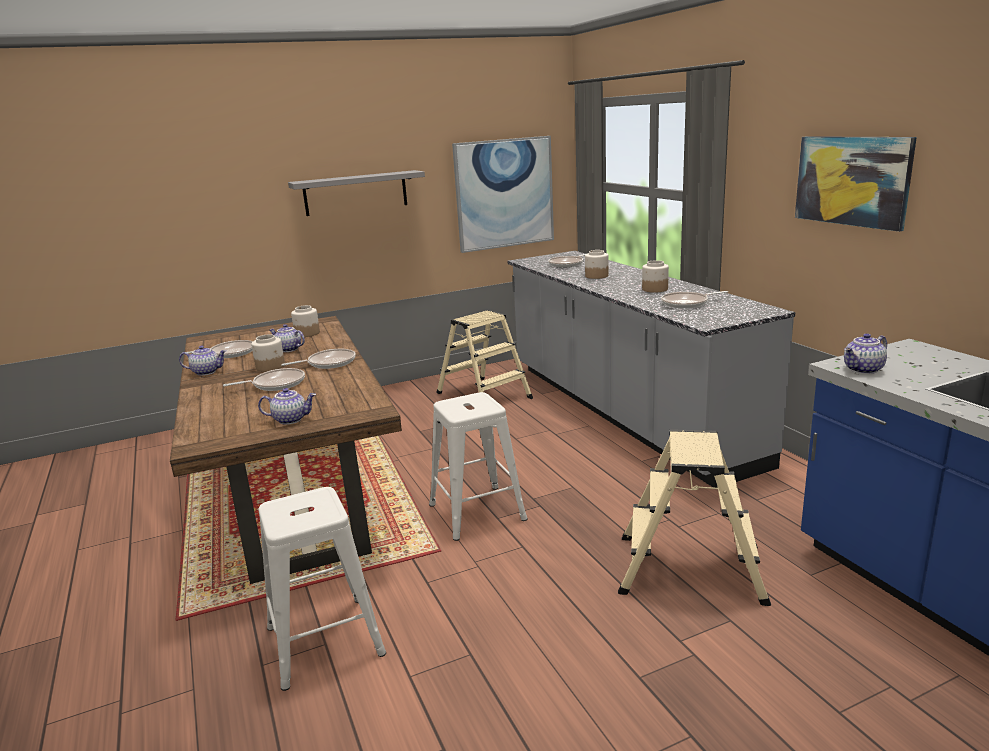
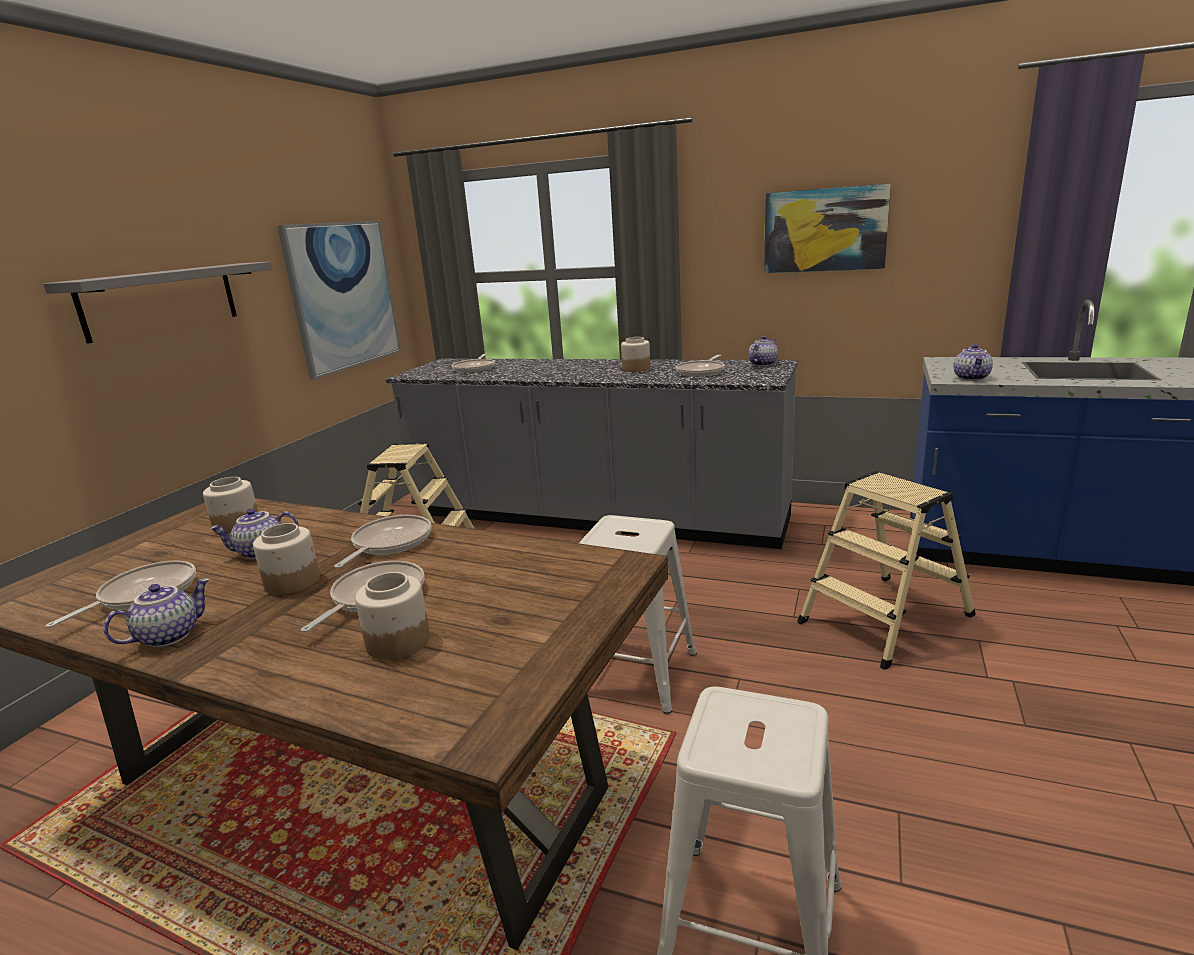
camera: 45 degrees left, 0 degrees up
teapot [258,388,316,425] -> teapot moved to [749,336,778,366]
jar [585,250,609,279] -> jar moved to [355,572,430,660]

